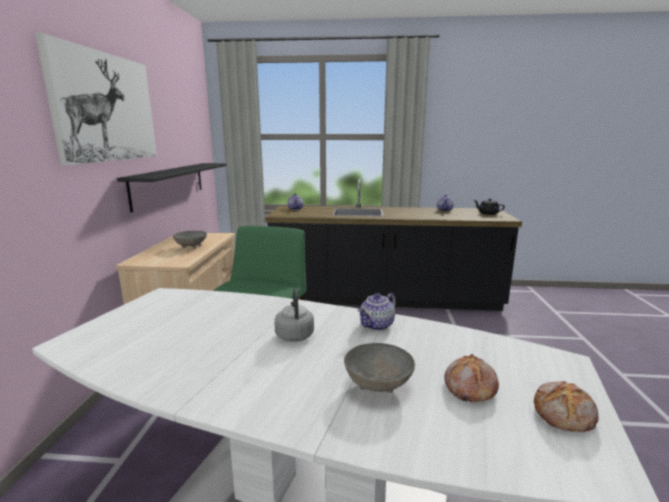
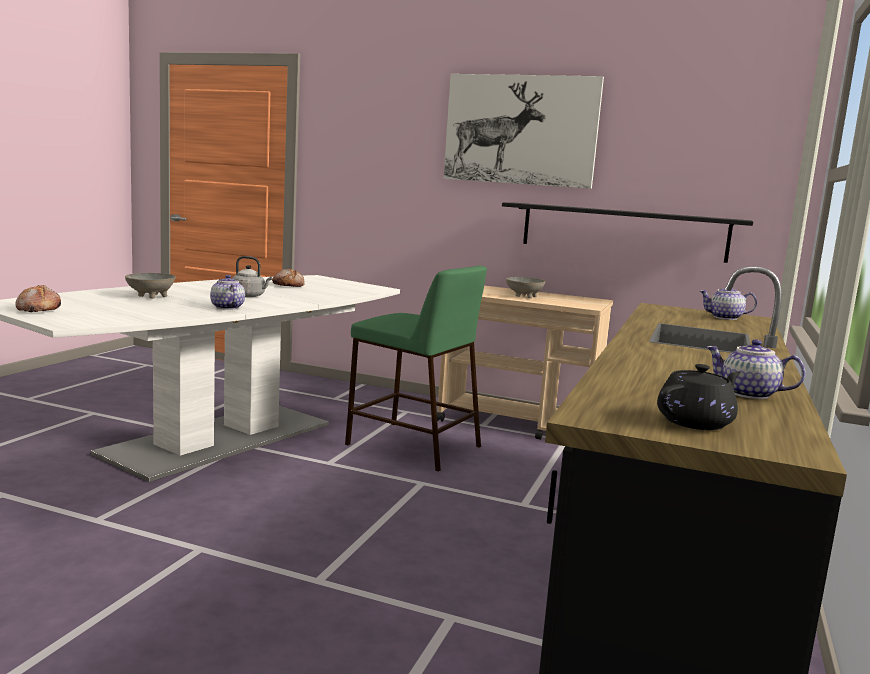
camera: 105 degrees right, 5 degrees down
bread [444,354,499,402] -> bread moved to [272,269,305,287]

